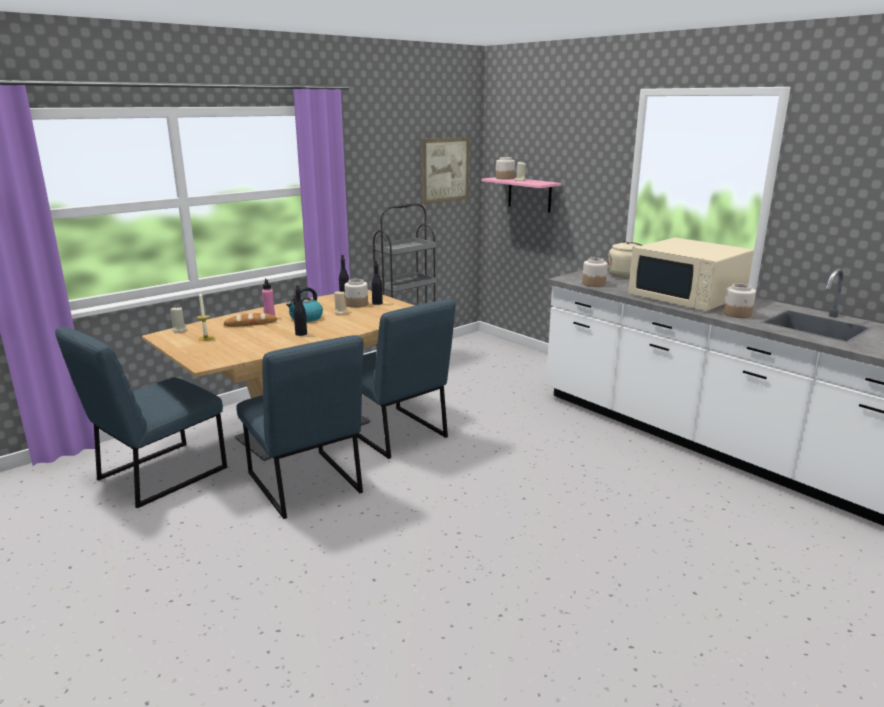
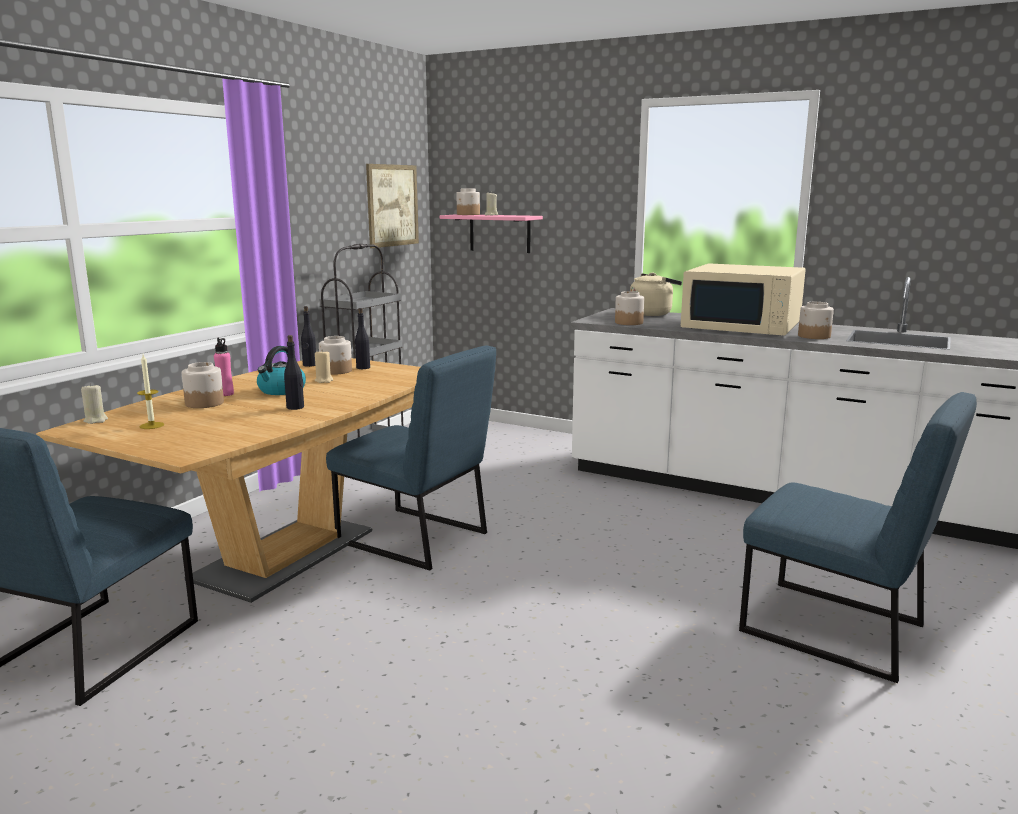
camera: 20 degrees left, 5 degrees down
bread [224,313,277,326] -> jar [182,362,224,408]
blue chair [236,335,363,519] -> blue chair moved to [739,392,977,683]

